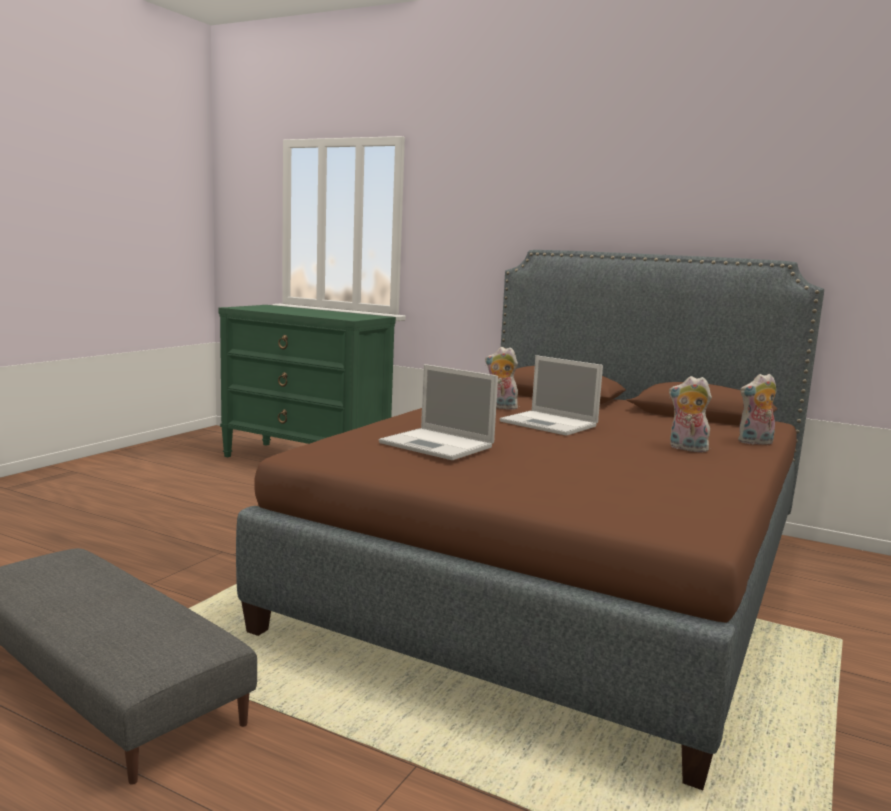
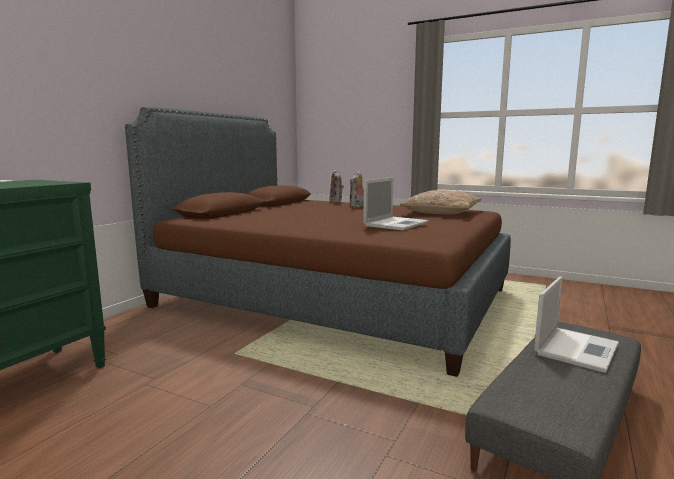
camera: 90 degrees left, 0 degrees up
plush toy [485,347,518,410] -> none
laptop [500,355,603,436] -> laptop moved to [534,277,619,373]
none -> beige pillow [400,190,481,215]

